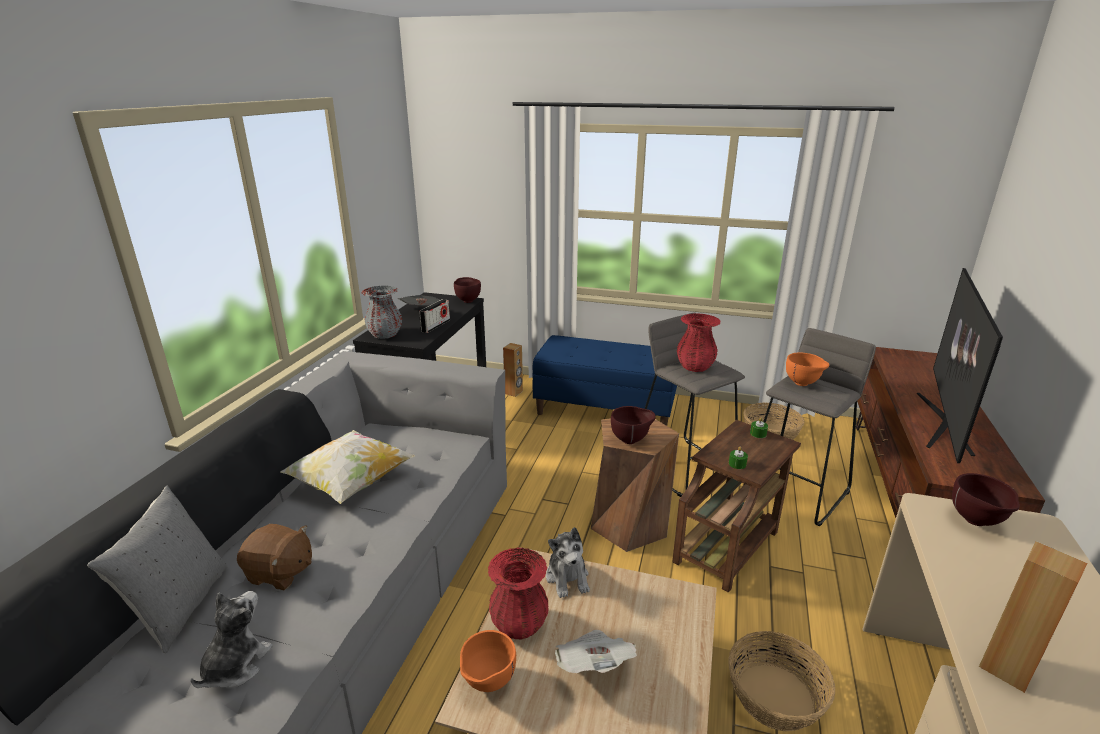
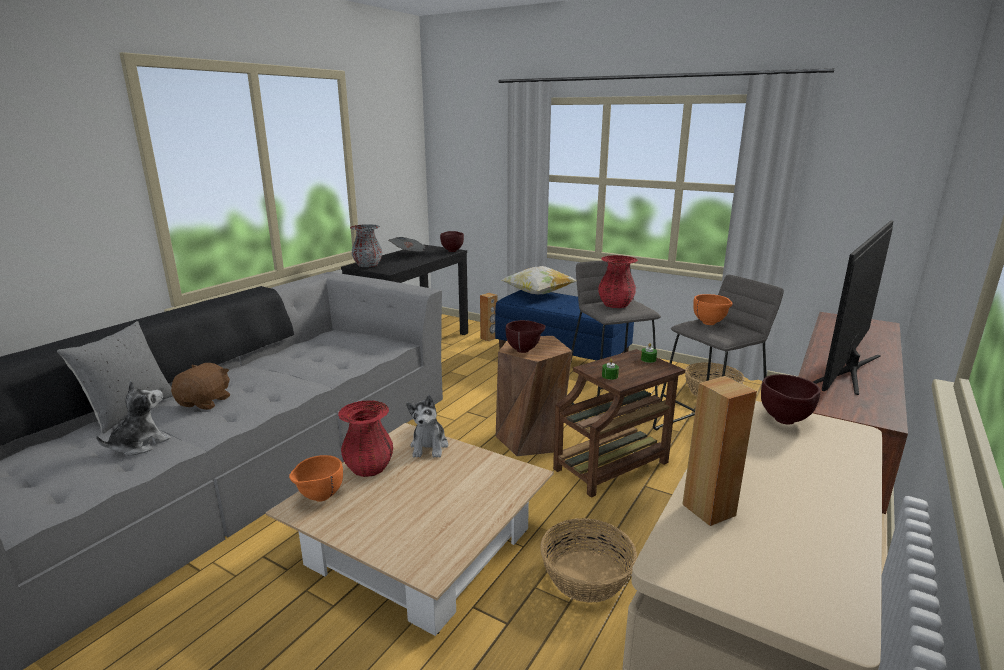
camera: 15 degrees right, 5 degrees down
brown plush toy [237,524,312,590] -> brown plush toy turned 105 degrees counterclockwise [171,363,230,410]
pillow [280,430,415,504] -> pillow moved to [502,266,577,294]
radio [419,299,450,333] -> none
newspaper [555,630,637,673] -> none

